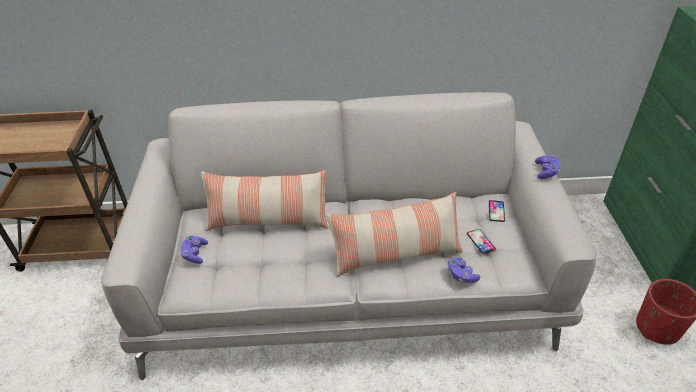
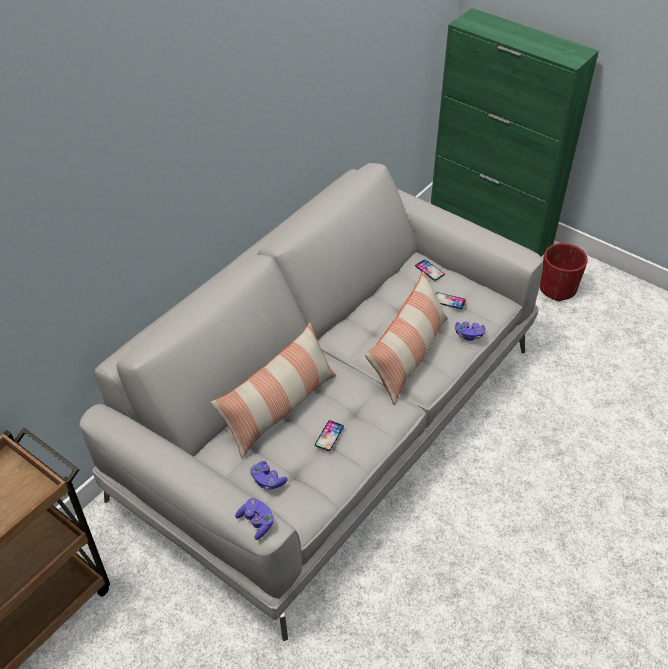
camera: 50 degrees left, 5 degrees up
purple game controller [535,154,560,179] -> purple game controller moved to [235,498,274,540]
none -> phone [315,420,344,451]

